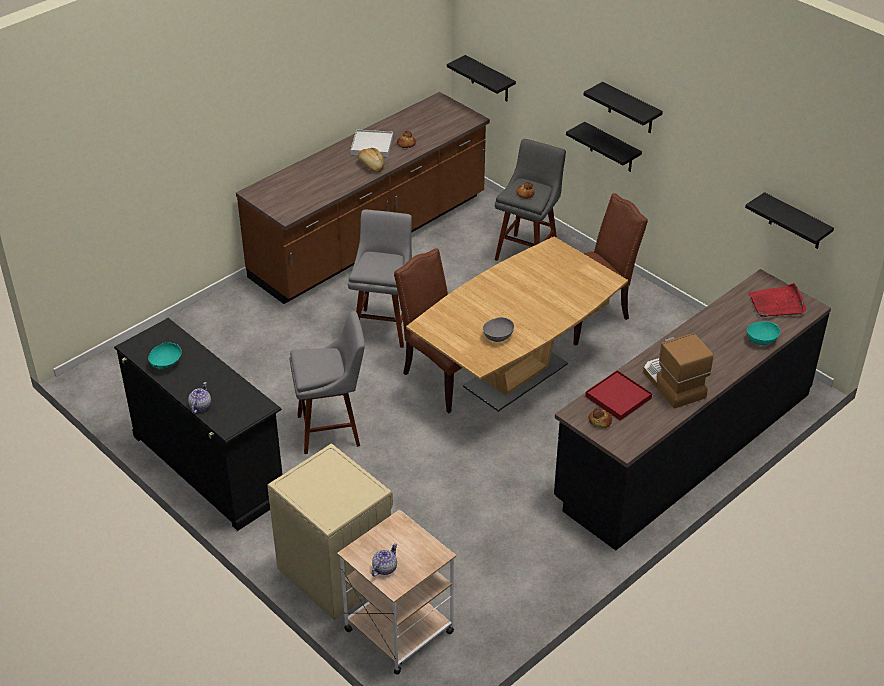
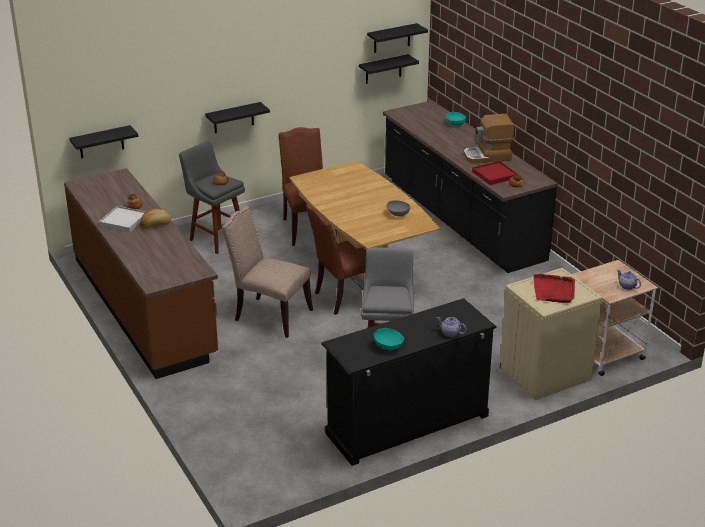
camera: 75 degrees left, 10 degrees down
grey stool [348,210,412,348] -> beige chair [222,206,313,338]
black shelf [584,82,663,133] -> black shelf moved to [367,23,428,53]
red tray [749,283,807,317] -> red tray moved to [533,274,575,303]

